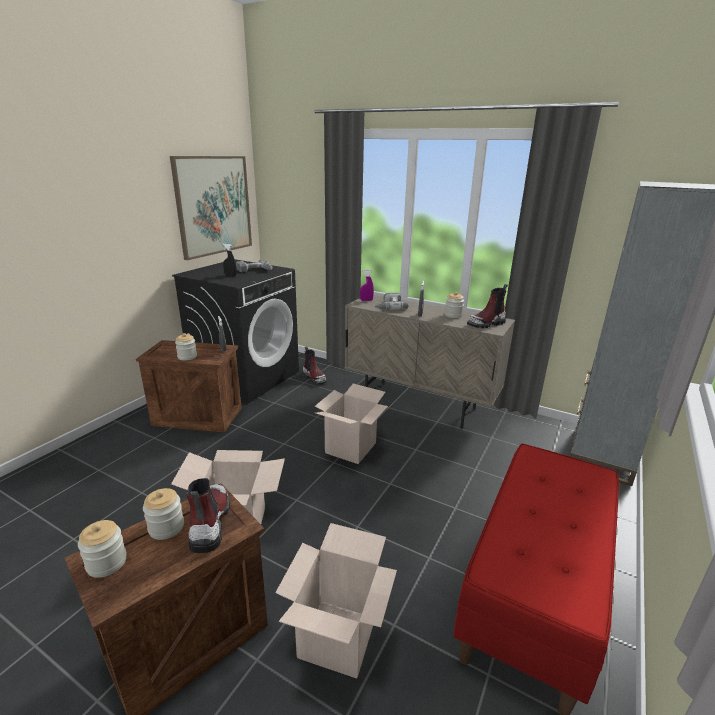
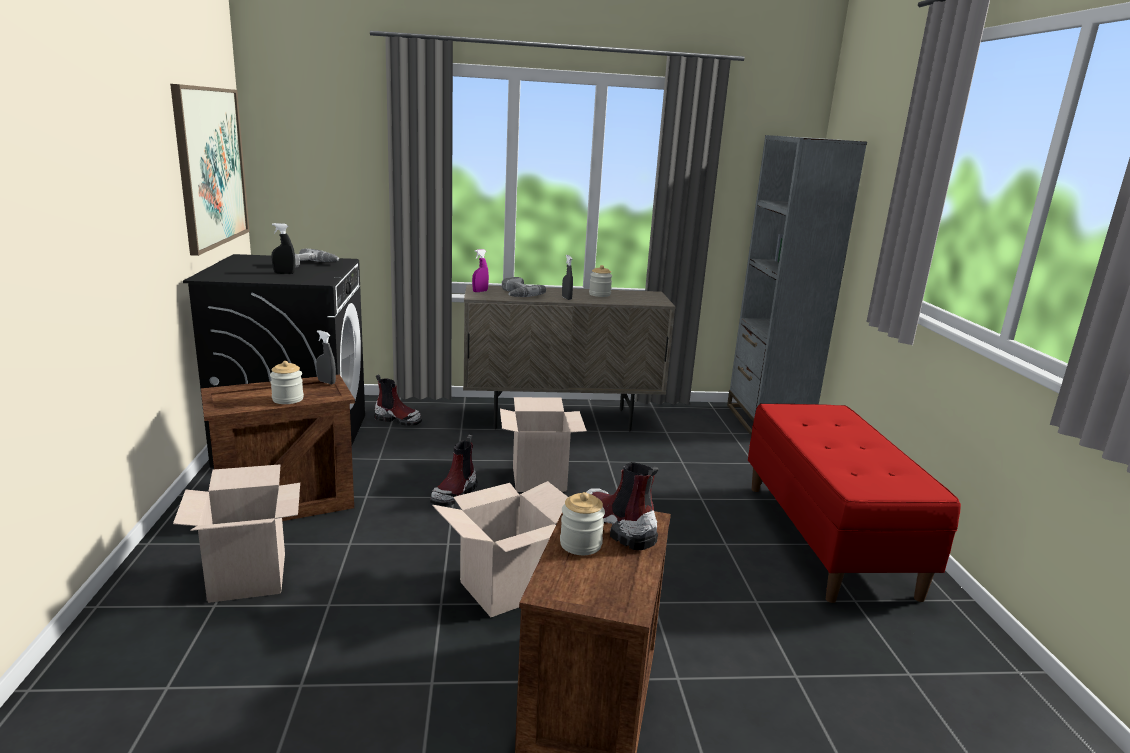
camera: 35 degrees left, 5 degrees down
jar [78,520,127,578] -> none
cardboard box [275,523,397,679] -> cardboard box moved to [173,464,300,603]
boot [467,284,508,328] -> boot moved to [430,435,477,506]

